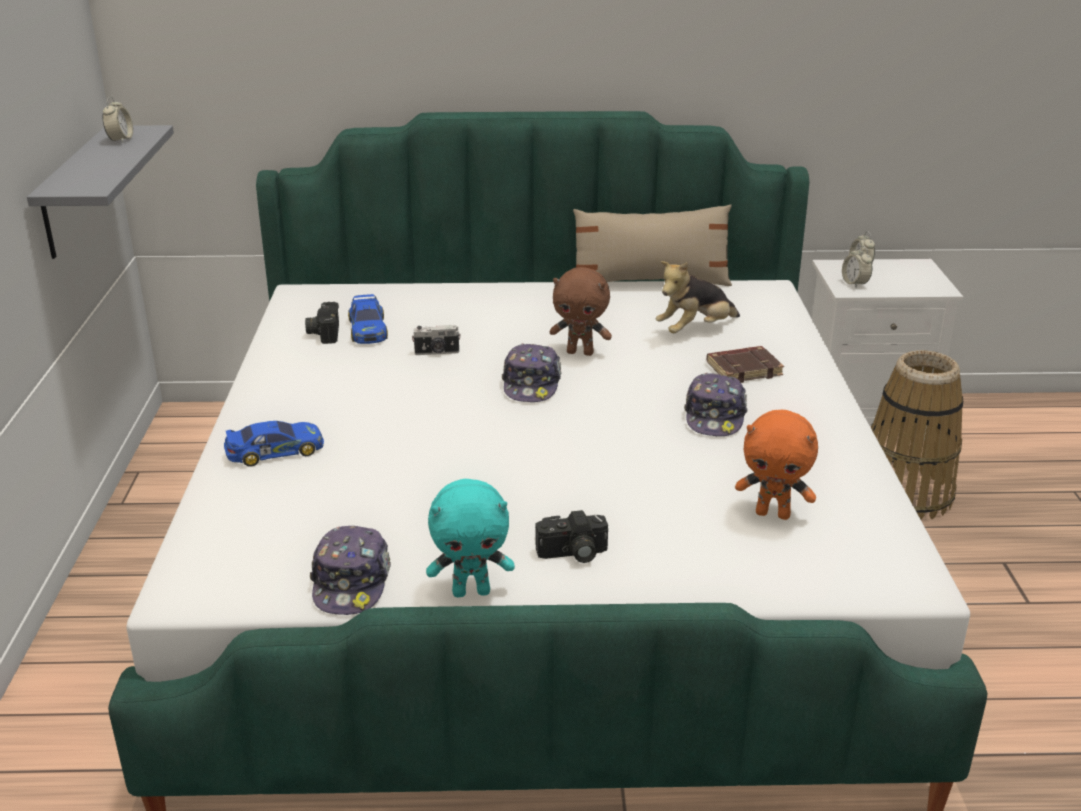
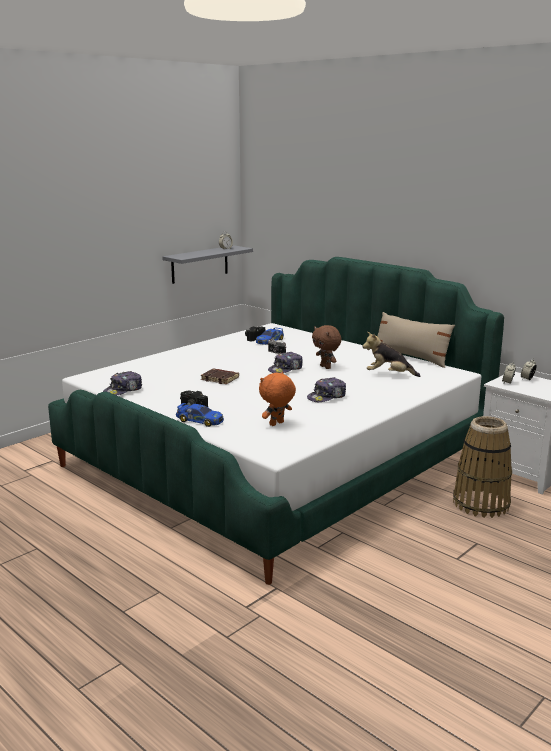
camera: 45 degrees right, 10 degrees down
toy car [224,421,324,467] -> toy car moved to [176,403,224,427]
turquoise plush toy [426,479,515,598] -> none
brown book [707,346,784,383] -> brown book moved to [201,369,239,384]
orange plush toy [735,410,818,520] -> orange plush toy turned 75 degrees clockwise [259,372,296,426]

